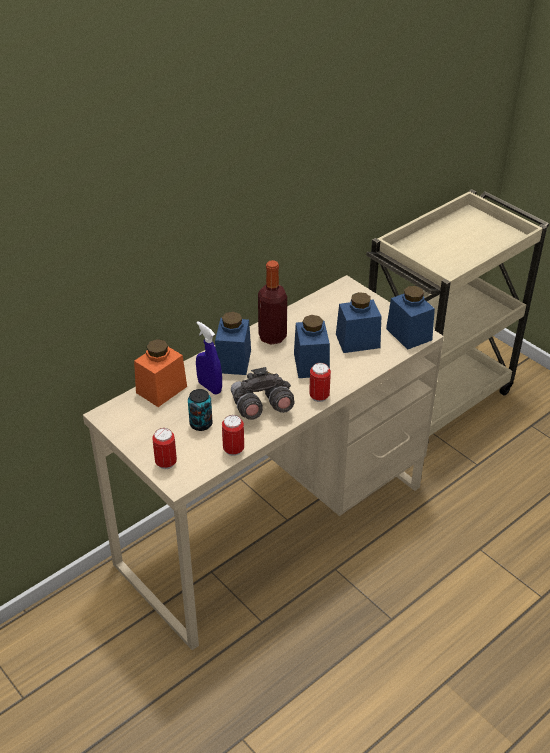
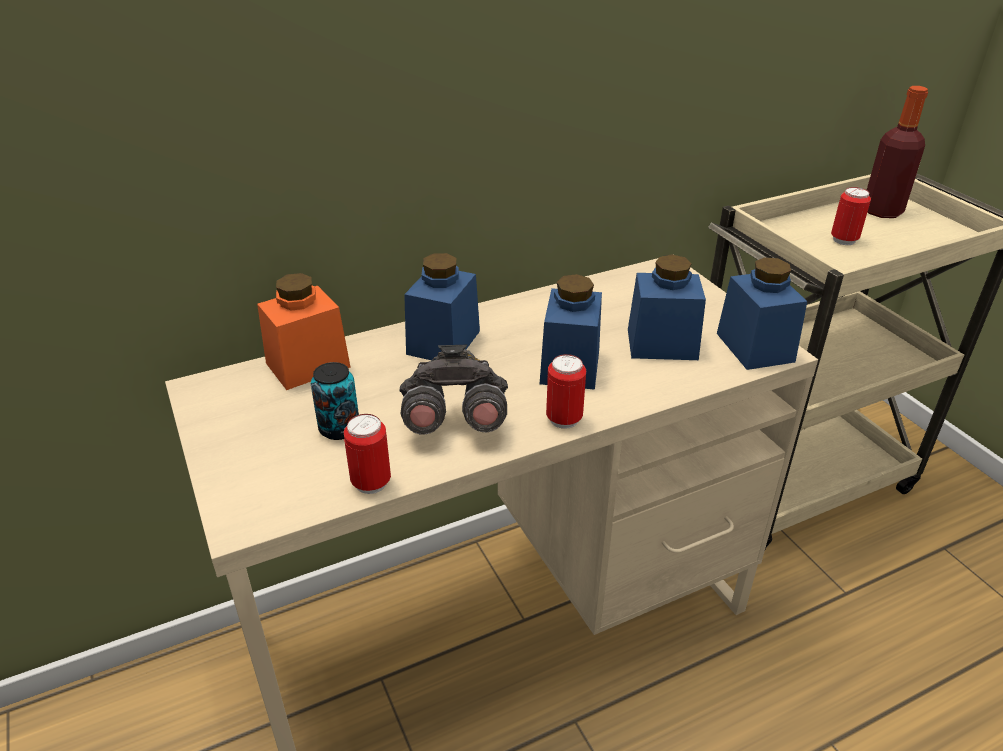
camera: 15 degrees right, 5 degrees down
can [152,428,177,469] -> can moved to [831,187,871,245]
blue spray bottle [196,321,222,394] -> none
bottle [258,260,287,345] -> bottle moved to [867,86,928,218]

